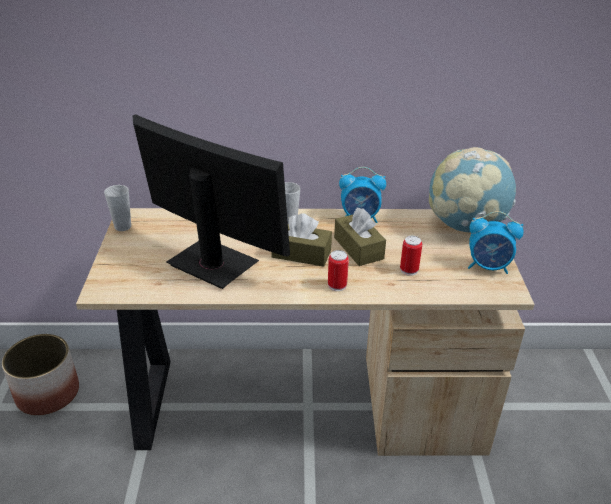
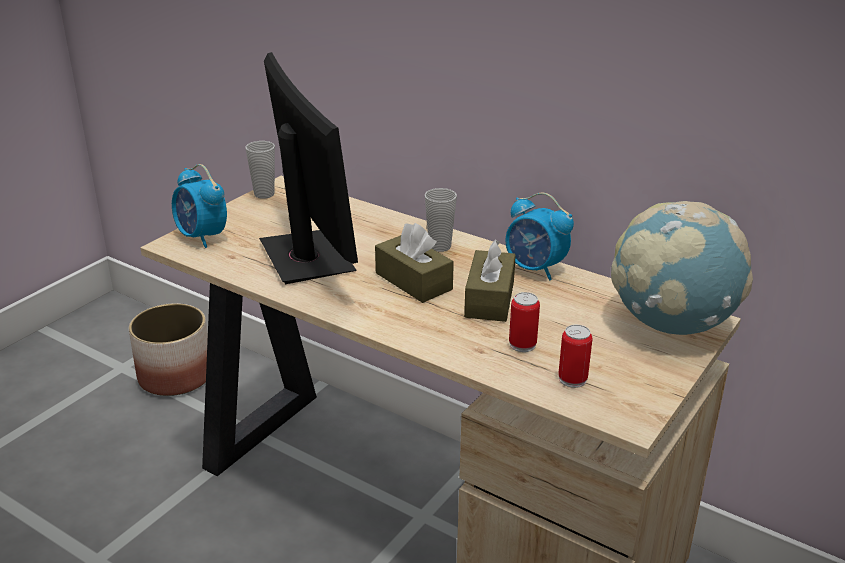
camera: 35 degrees right, 5 degrees down
can [328,250,349,291] -> can moved to [558,325,592,388]
alarm clock [468,211,524,274] -> alarm clock moved to [172,164,227,248]

